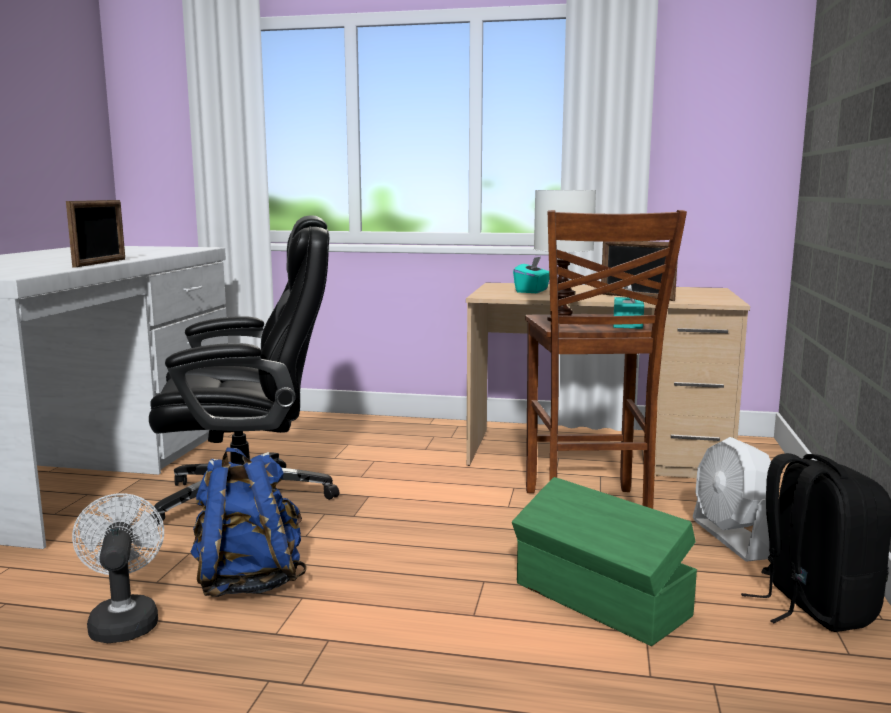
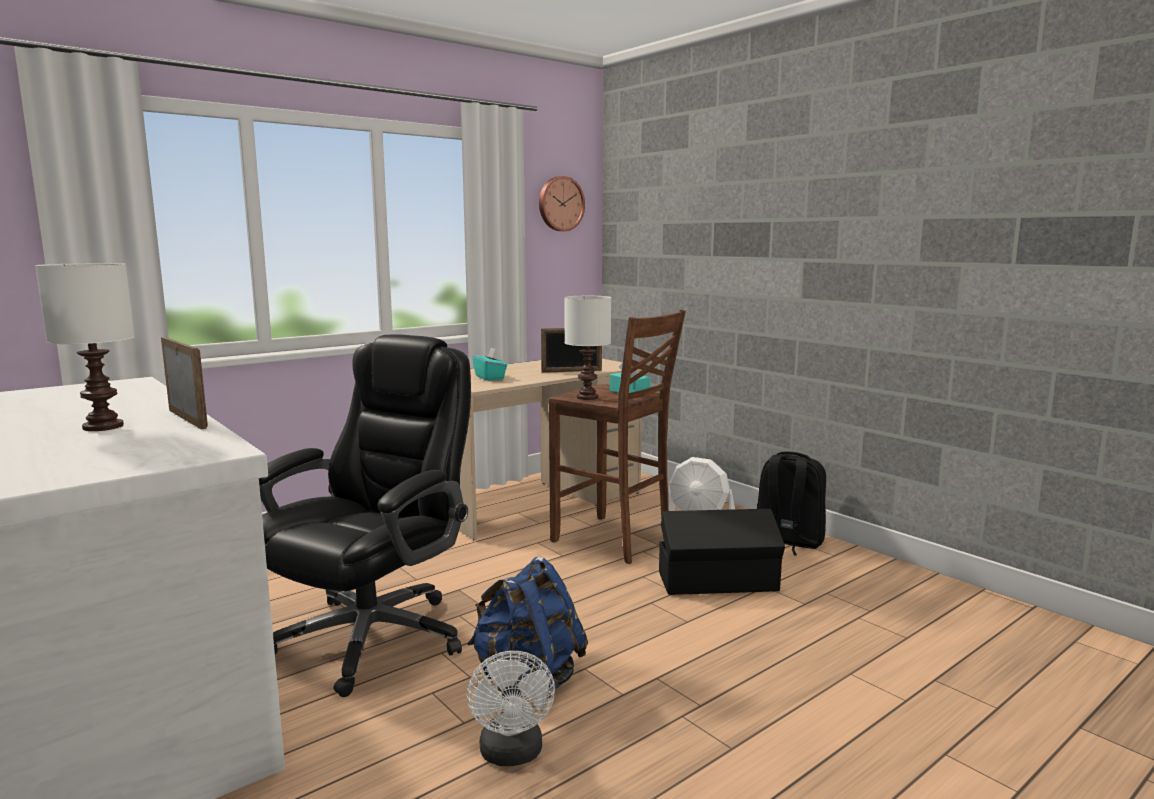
camera: 50 degrees left, 0 degrees up
white fan [72,493,164,643] -> white fan turned 120 degrees counterclockwise [467,650,555,766]
green storage box [512,477,697,646] -> black storage box [659,509,785,595]
none -> white table lamp [35,263,135,431]
none -> wall clock [539,176,585,231]

